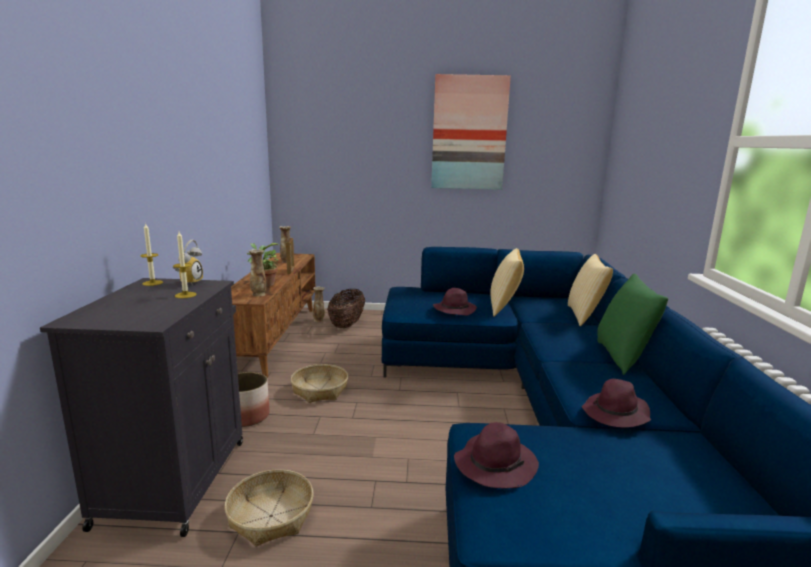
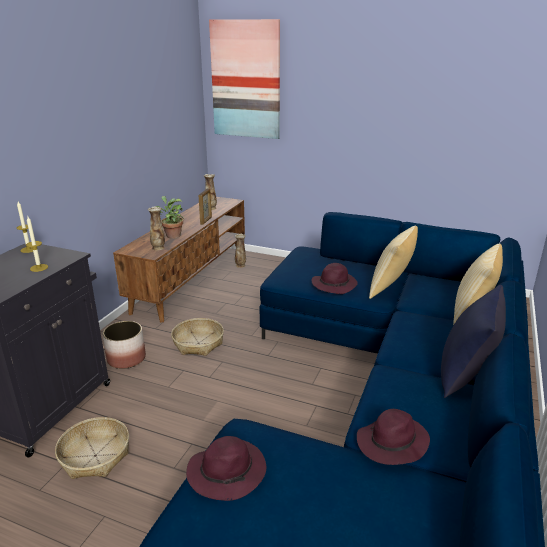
camera: 20 degrees right, 10 degrees up
alarm clock [173,240,203,286] -> none
basket [327,289,365,328] -> none
picture [431,74,511,190] -> picture moved to [209,19,280,139]
green pillow [597,274,668,375] -> blue pillow [441,285,506,398]

